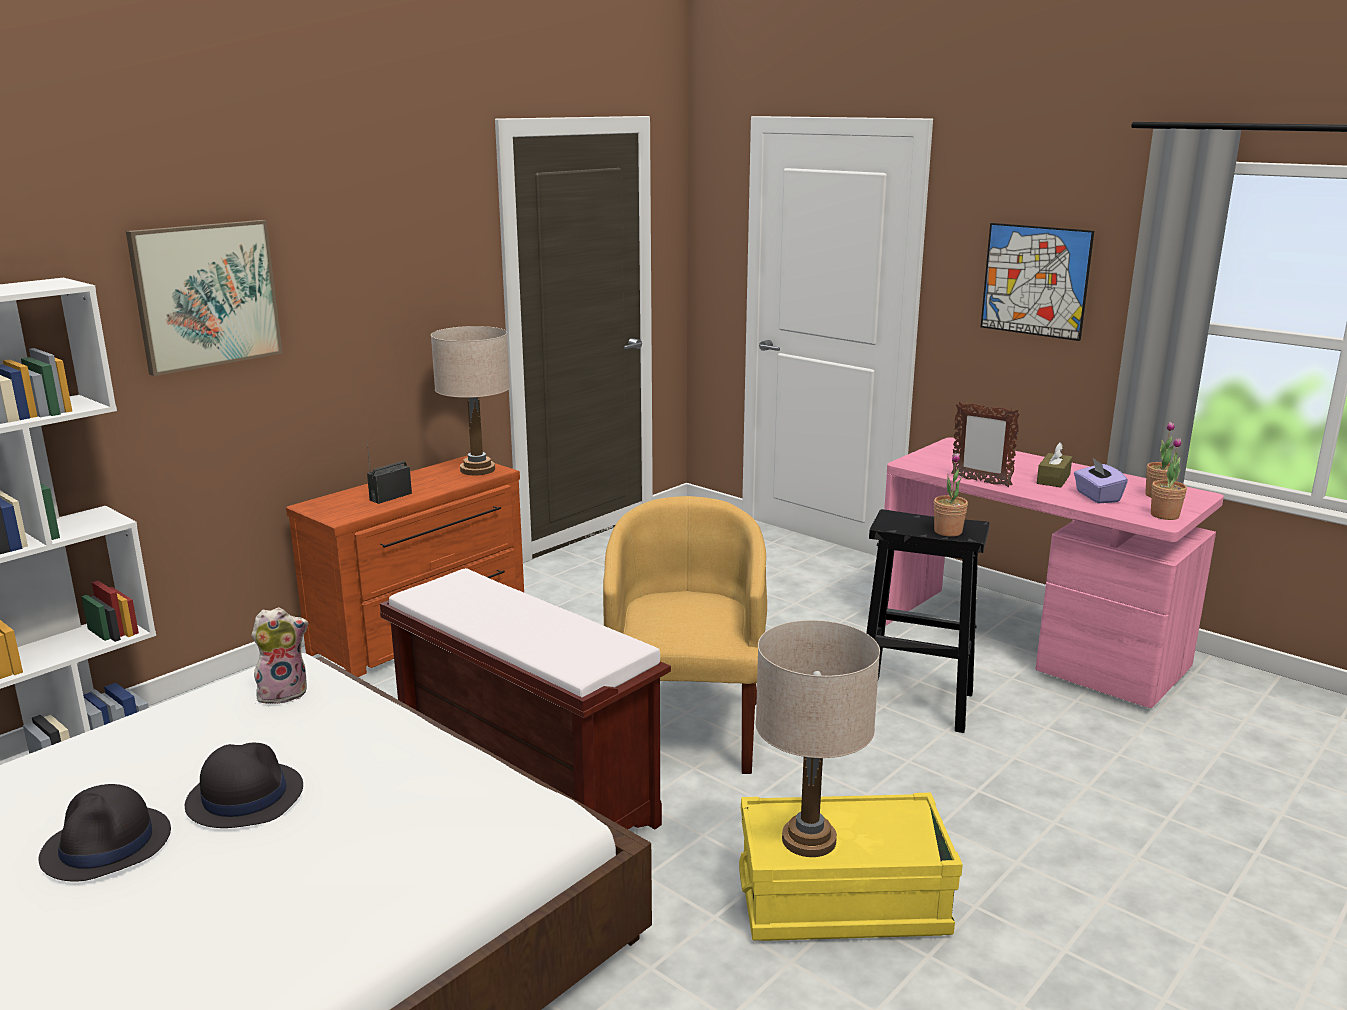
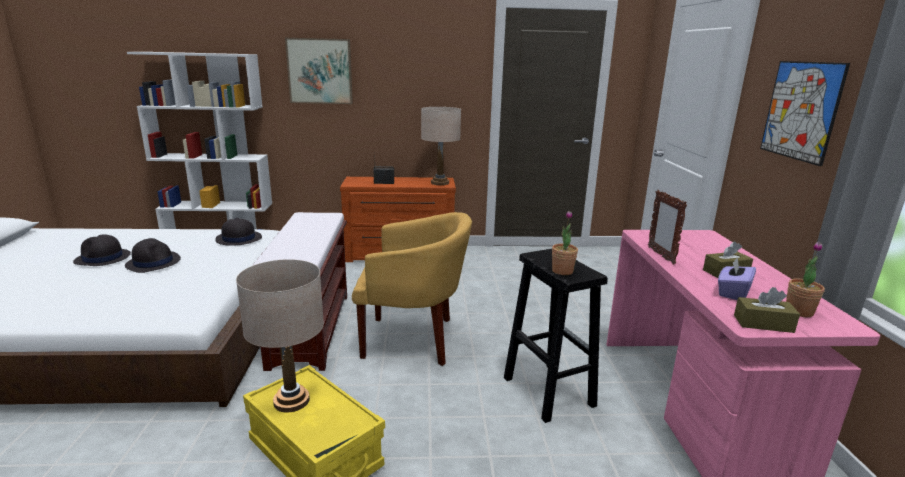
camera: 45 degrees right, 0 degrees up
plush toy [251,607,309,704] -> black hat [215,218,262,246]
yellow armchair [603,496,767,774] -> yellow armchair turned 45 degrees clockwise [352,212,472,366]
potted plant [1151,438,1187,520] -> brown tissue box [734,287,800,333]

